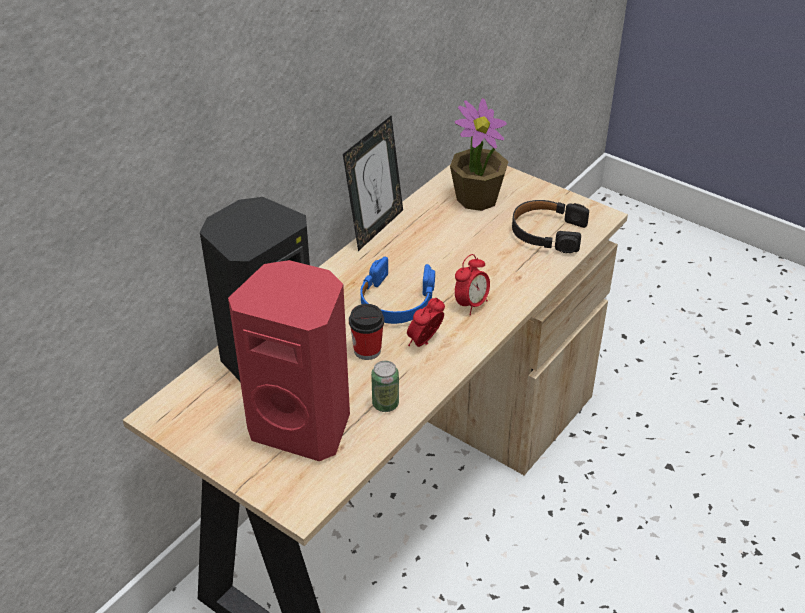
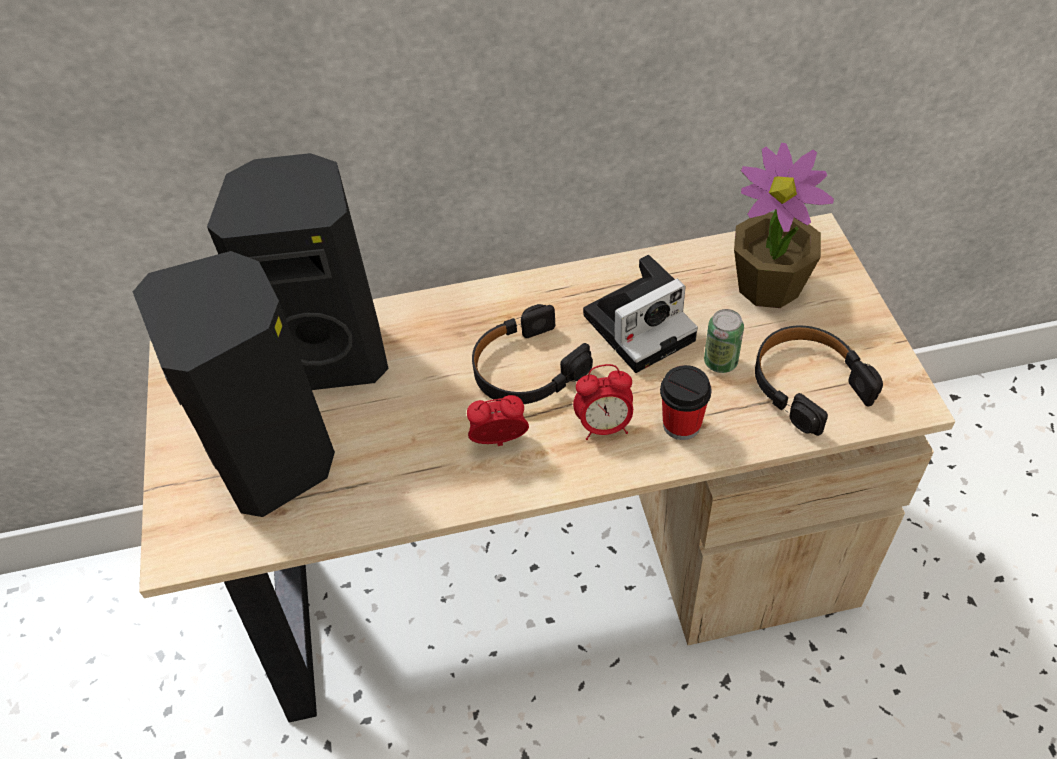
camera: 45 degrees right, 10 degrees up
red speaker [228,260,350,461] -> black speaker [133,251,335,517]
picture frame [343,116,403,251] -> none
cup [349,304,384,360] -> cup moved to [660,365,712,440]
blue headphones [361,257,435,324] -> black headphones [472,304,593,404]
can [371,361,399,412] -> can moved to [704,309,744,373]
none -> camera [583,255,698,373]

